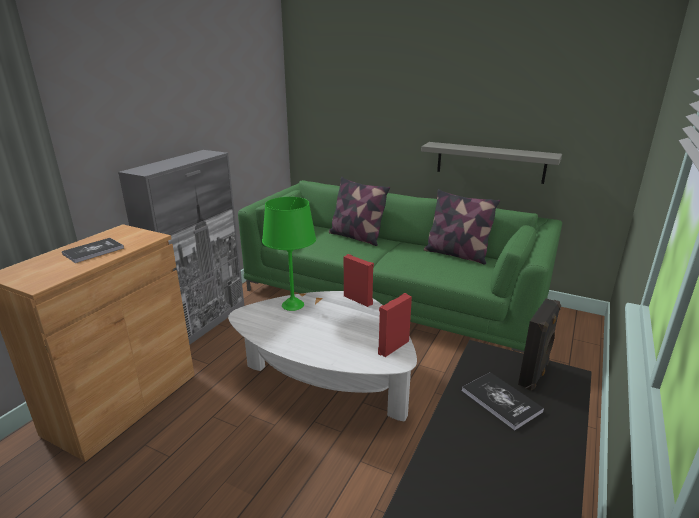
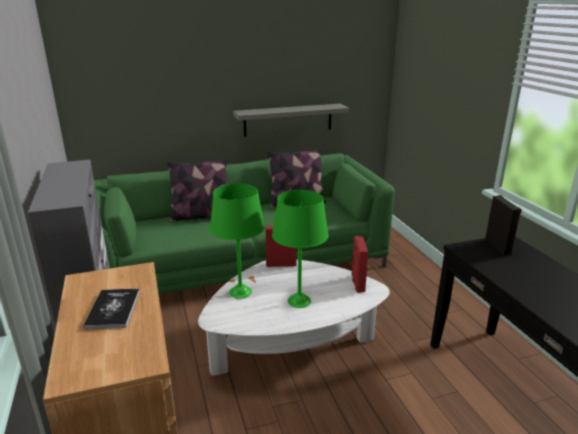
camera: 45 degrees left, 0 degrees up
book [462,372,544,431] -> none
none -> green table lamp [272,190,328,308]

